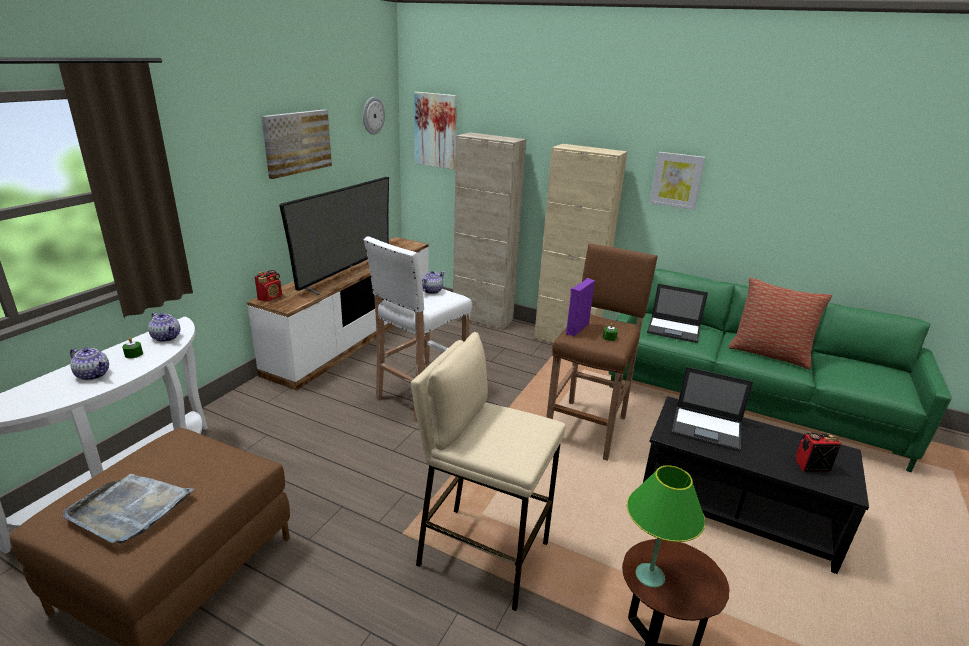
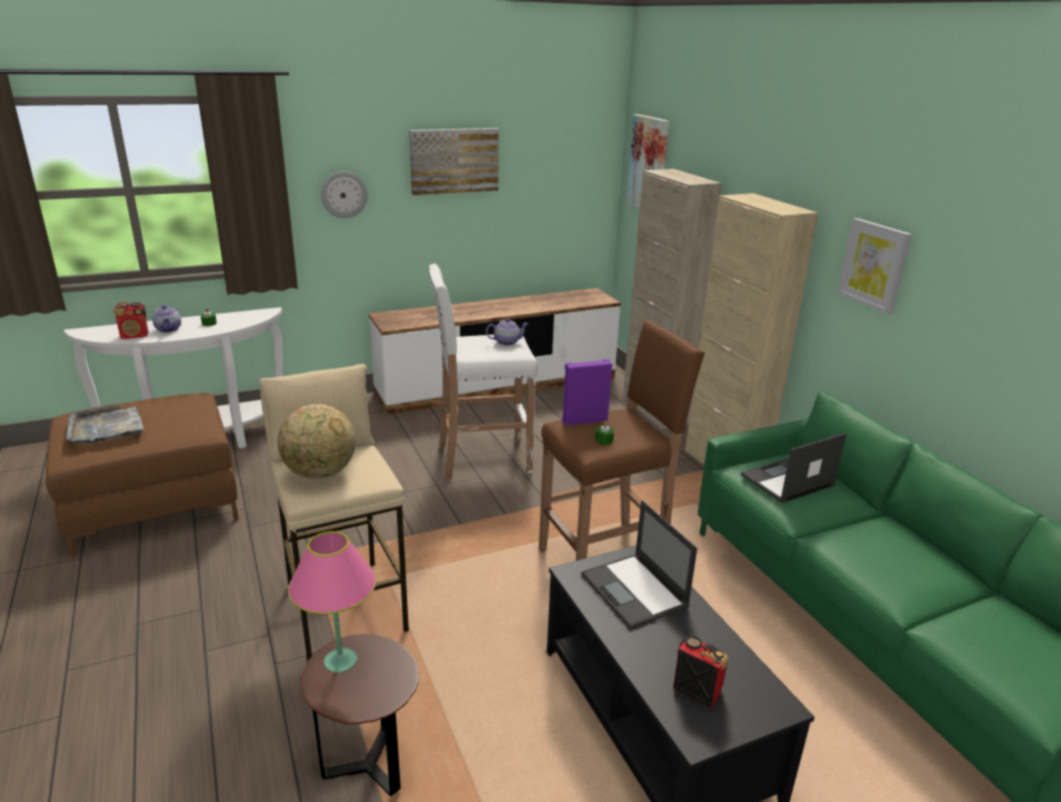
camera: 40 degrees right, 0 degrees up
teapot [148,312,180,342] -> none
radio [255,270,282,302] -> radio moved to [114,302,149,339]
television [279,177,389,295] -> none
wall clock [363,97,385,135] -> wall clock moved to [321,171,368,218]
green table lamp [627,465,705,588] -> pink table lamp [288,531,376,673]
laptop [647,284,708,343] -> laptop turned 90 degrees clockwise [741,433,846,503]
pillow [729,277,832,370] -> none
none -> globe [278,404,356,479]

